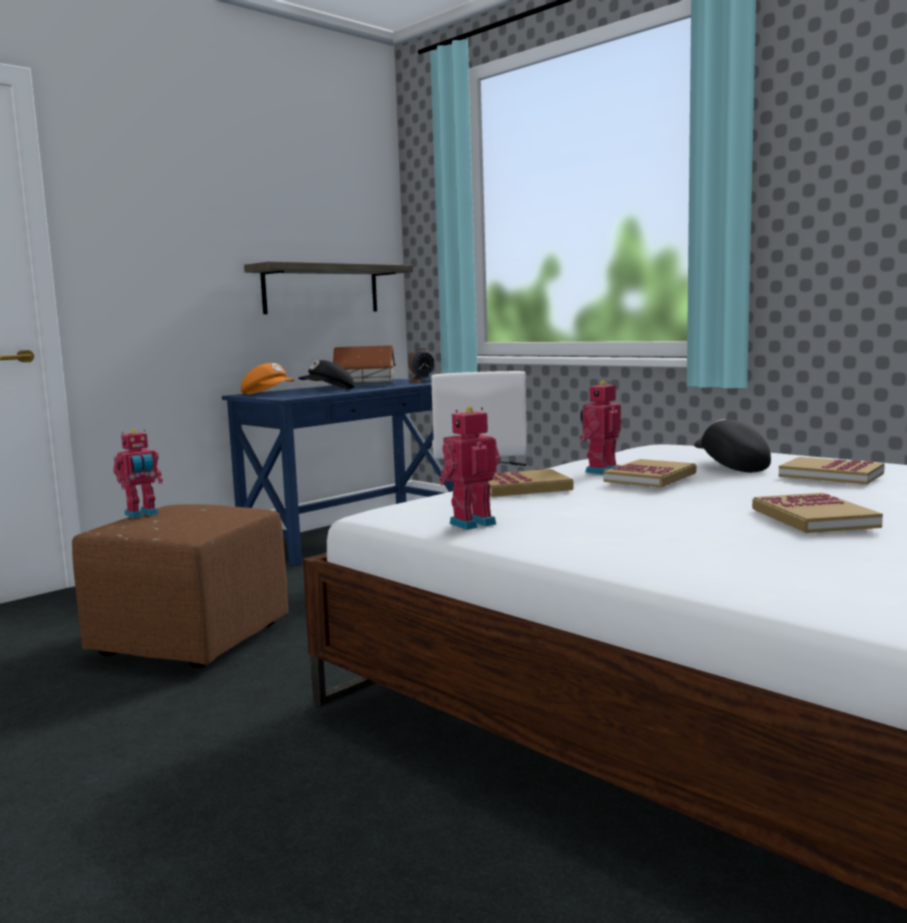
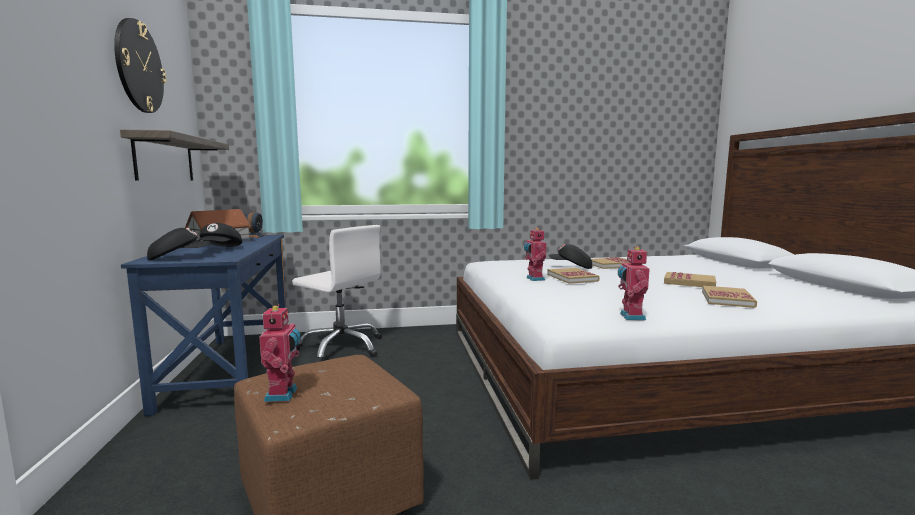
camera: 55 degrees left, 0 degrees up
orange cap [241,363,295,394] -> black cap [147,227,211,260]
book [488,469,574,497] -> book moved to [702,286,757,308]
none -> wall clock [114,18,167,113]

